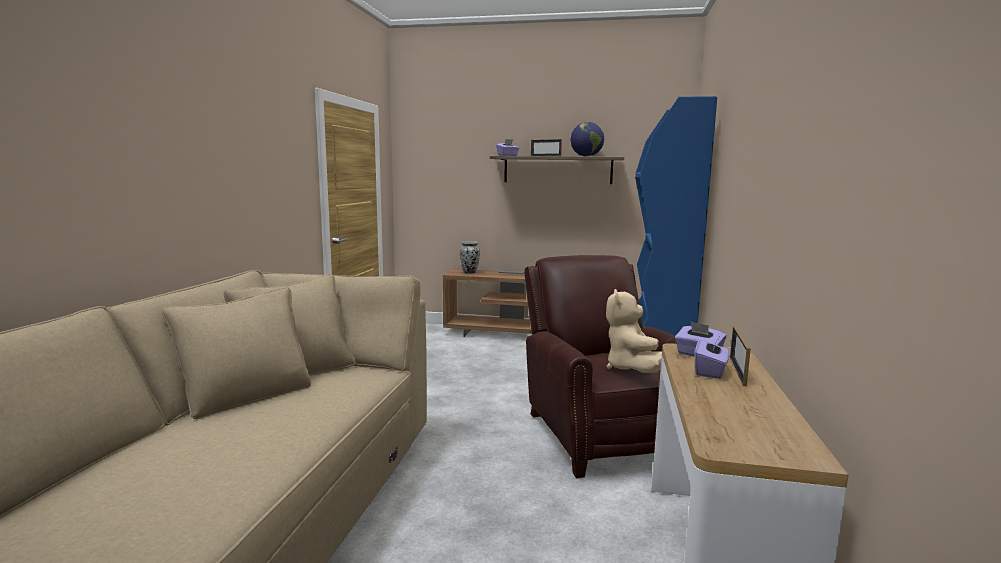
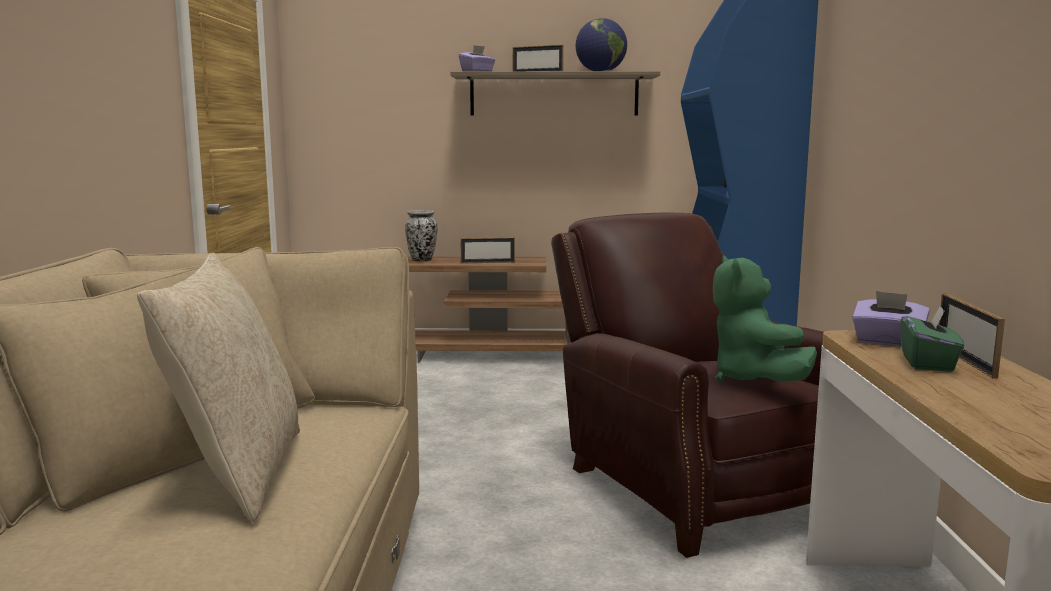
camera: 10 degrees left, 0 degrees up
beige plush toy [606,289,662,373] -> green plush toy [713,255,817,382]
purple tissue box [695,335,730,379] -> green tissue box [901,306,964,372]
none -> beige pillow [137,253,300,522]
none -> picture frame [460,237,515,264]

